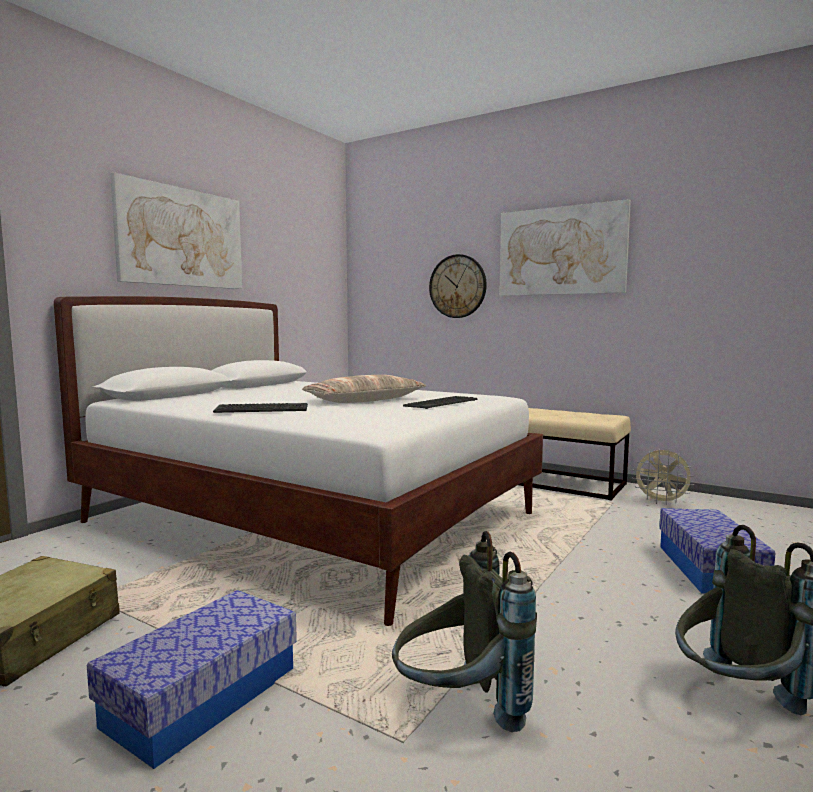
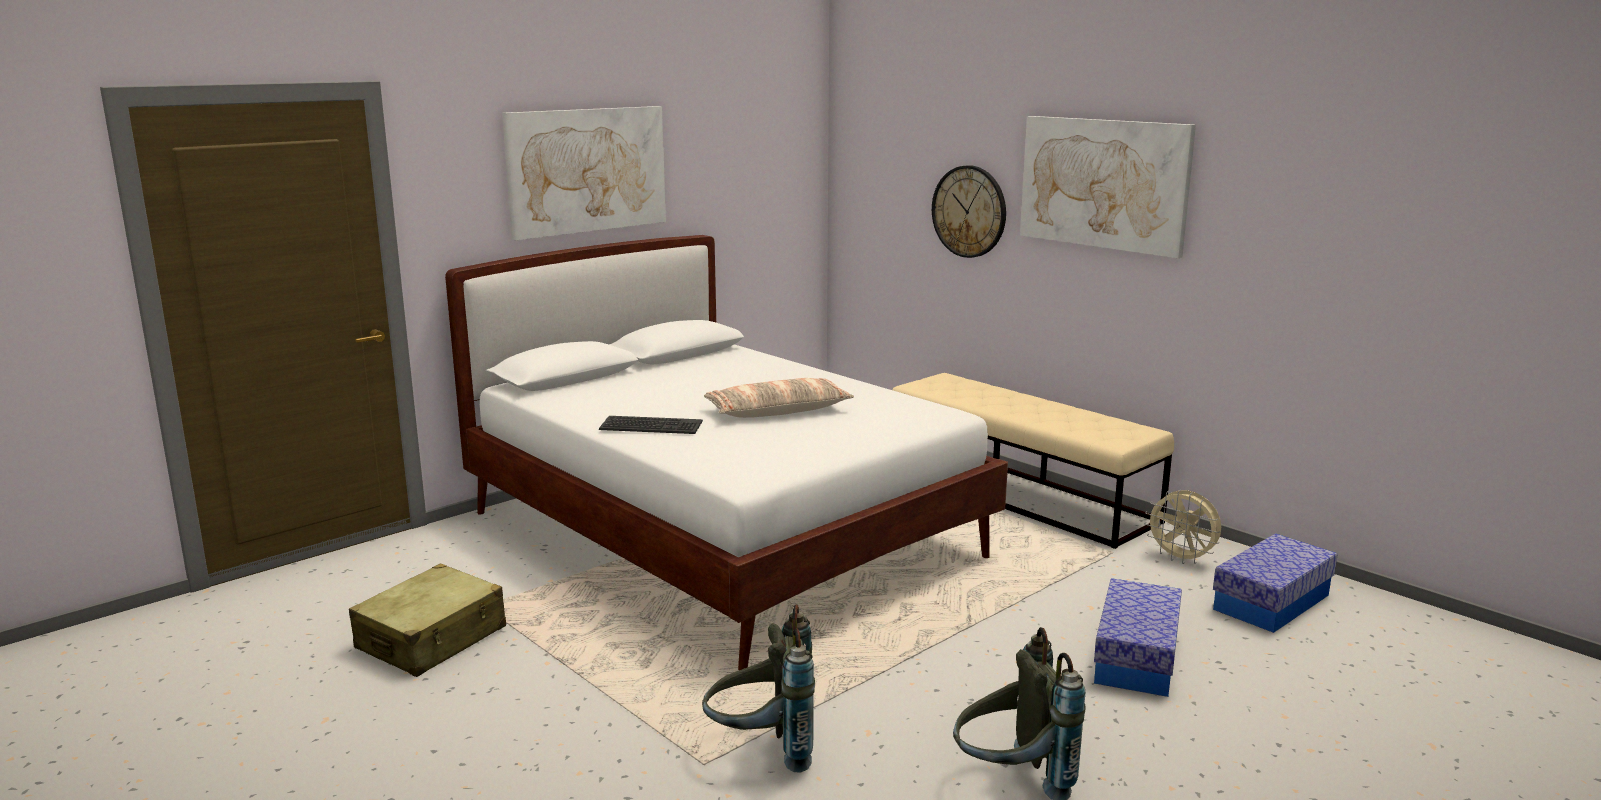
camera: 15 degrees right, 10 degrees up
storage box [87,590,297,769] -> storage box moved to [1213,533,1338,633]
keyboard [403,396,478,409] -> none

